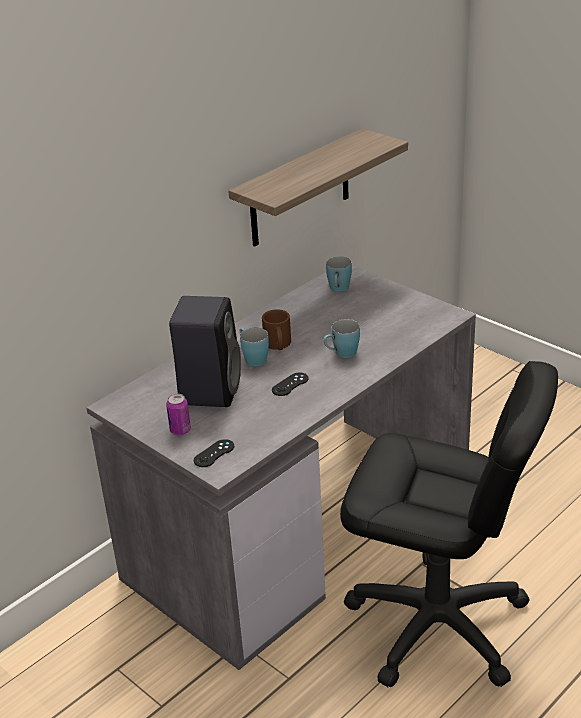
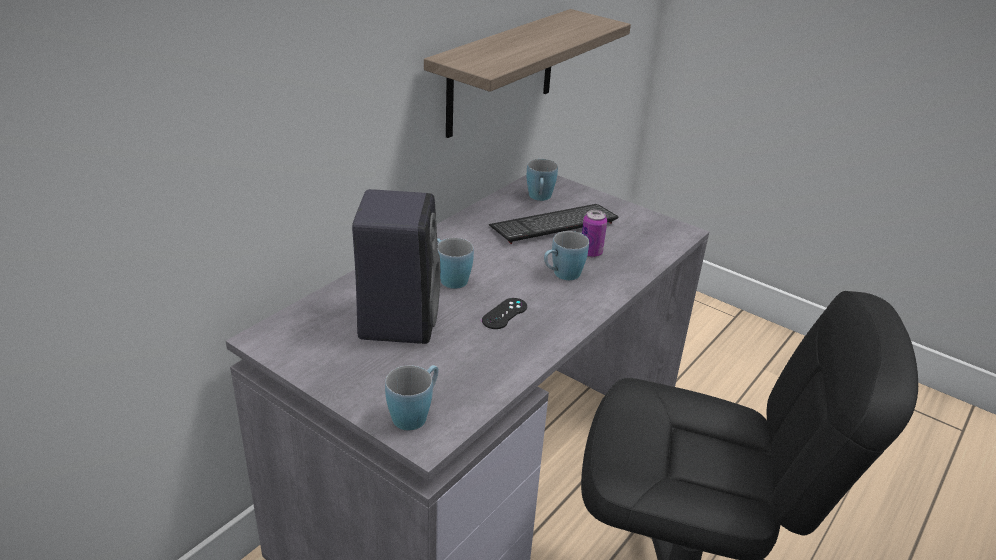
camera: 10 degrees left, 0 degrees up
can [166,394,191,435] -> can moved to [582,210,607,257]
black game controller [194,439,234,467] -> blue mug [385,365,439,431]
brown mug [262,309,291,350] -> none
none -> keyboard [489,204,618,244]

